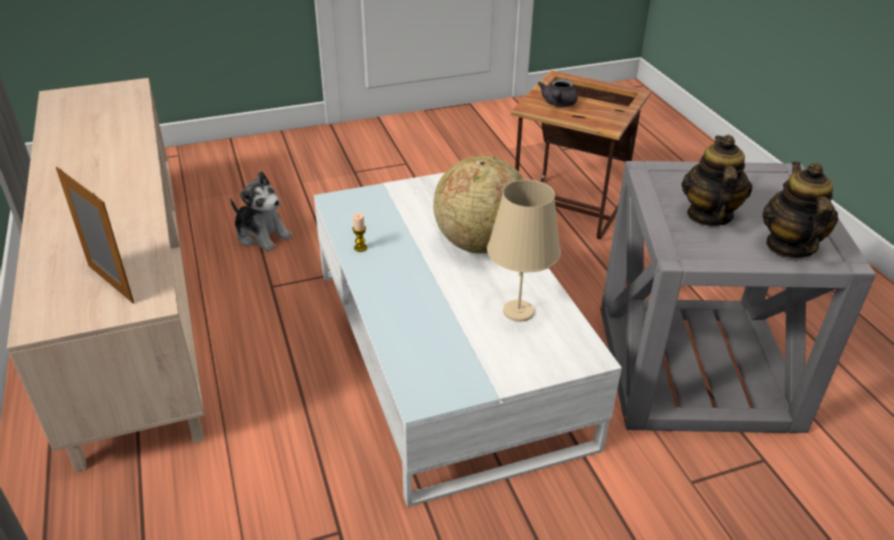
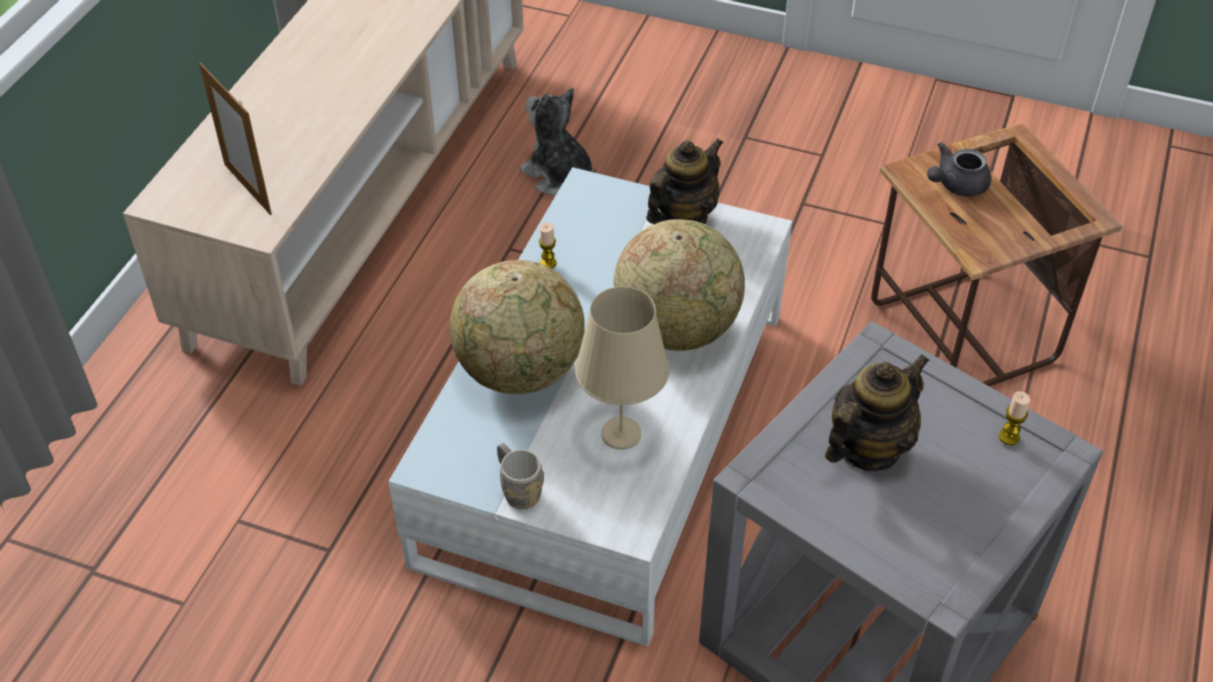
camera: 40 degrees right, 10 degrees up
picture frame [56,167,134,303] -> picture frame turned 150 degrees clockwise [199,62,272,215]
plush toy [230,171,292,252] -> plush toy turned 150 degrees clockwise [519,88,596,196]
teapot [763,161,838,258] -> teapot moved to [646,138,723,224]
none -> globe [450,260,585,394]
none -> grey mug [497,443,544,509]
none -> candle [999,391,1030,445]

